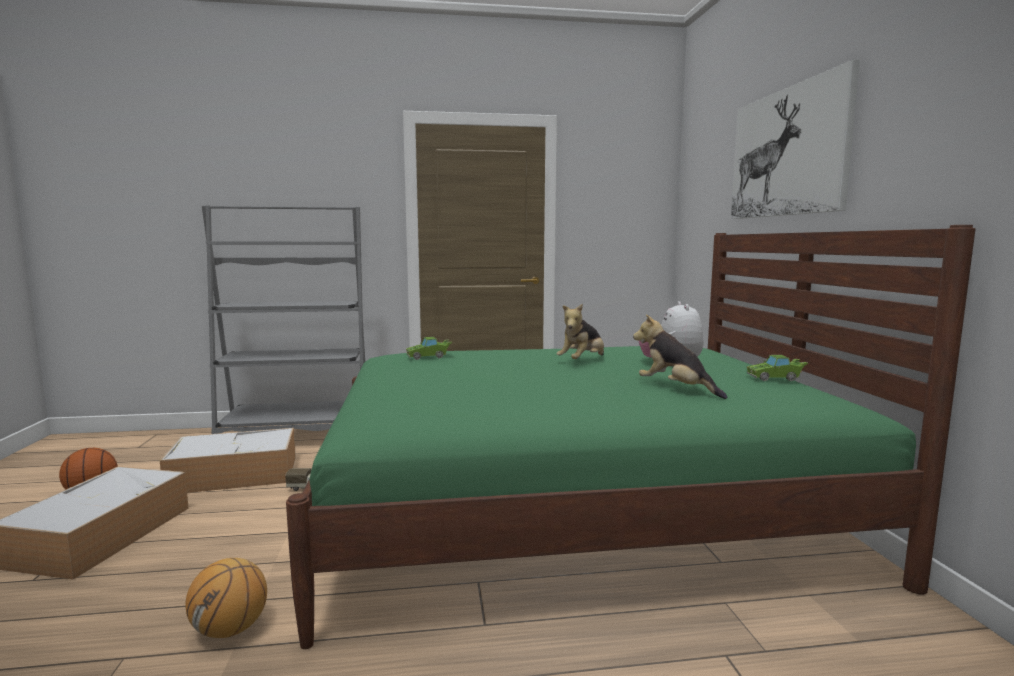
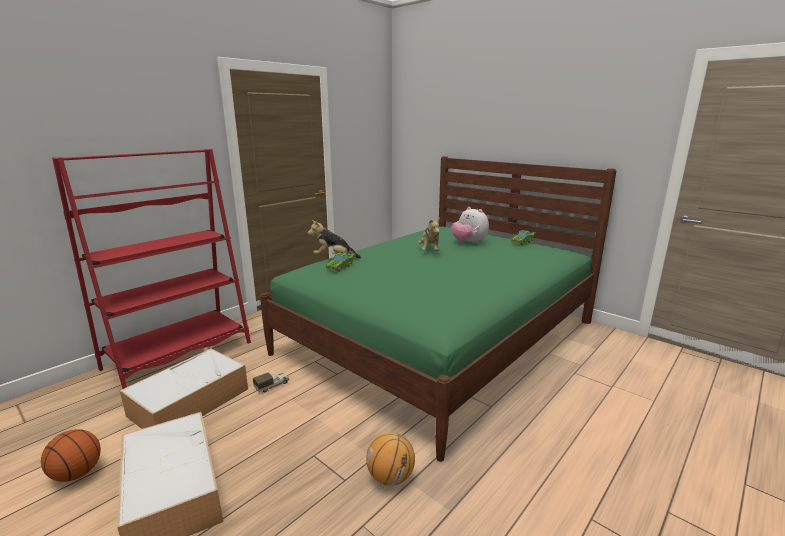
camera: 40 degrees left, 10 degrees up
grey bookcase [202,205,365,434] -> red bookcase [52,149,251,389]
plush toy [633,314,727,399] -> plush toy moved to [308,220,361,258]
picture [731,60,860,219] -> none

